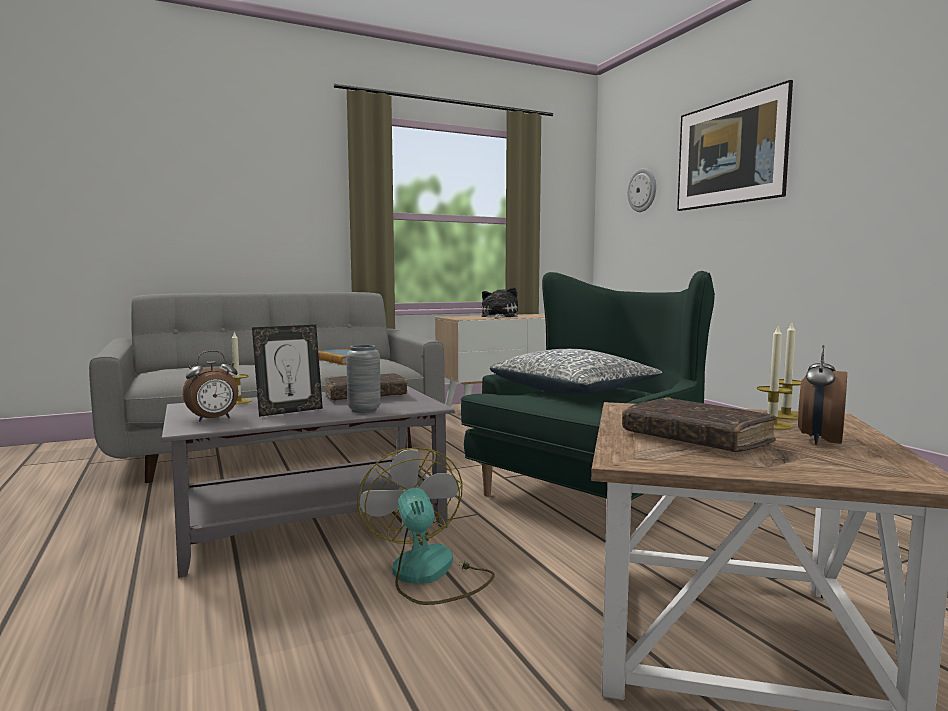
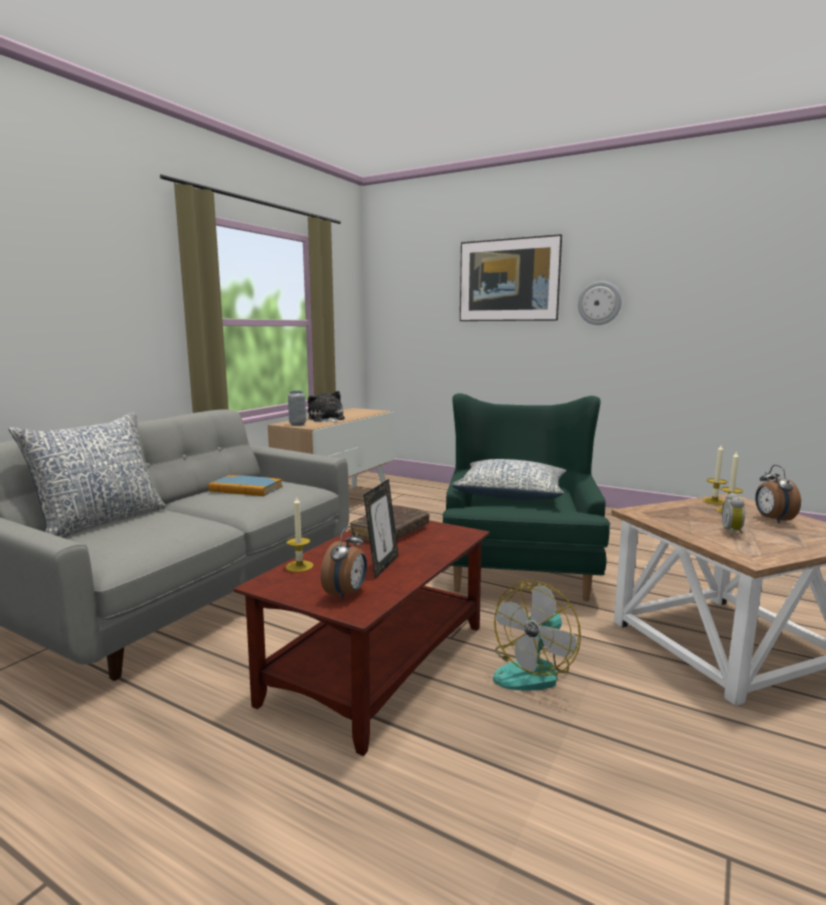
camera: 35 degrees left, 5 degrees up
grey coffee table [162,386,454,578] -> brown coffee table [234,520,489,756]
grey vase [346,345,381,413] -> grey vase moved to [288,391,306,426]
fan [357,447,495,605] -> fan turned 90 degrees counterclockwise [493,581,581,691]
brown book [622,397,777,452] -> alarm clock [722,492,745,536]
wall clock [627,168,656,212] -> wall clock moved to [578,281,622,325]
none -> pillow [8,412,166,538]

